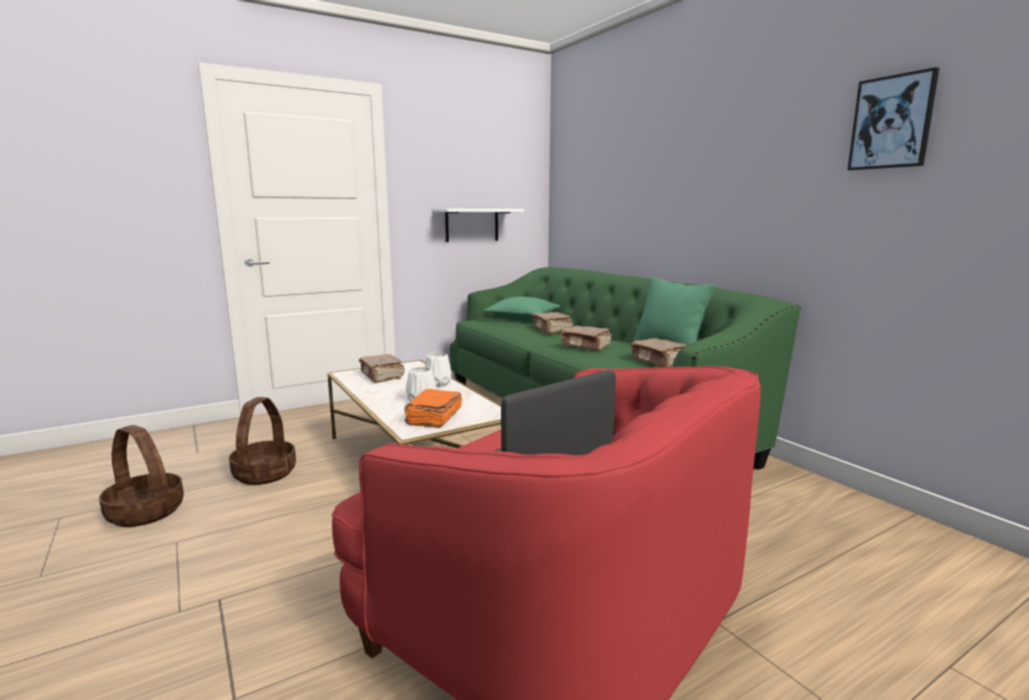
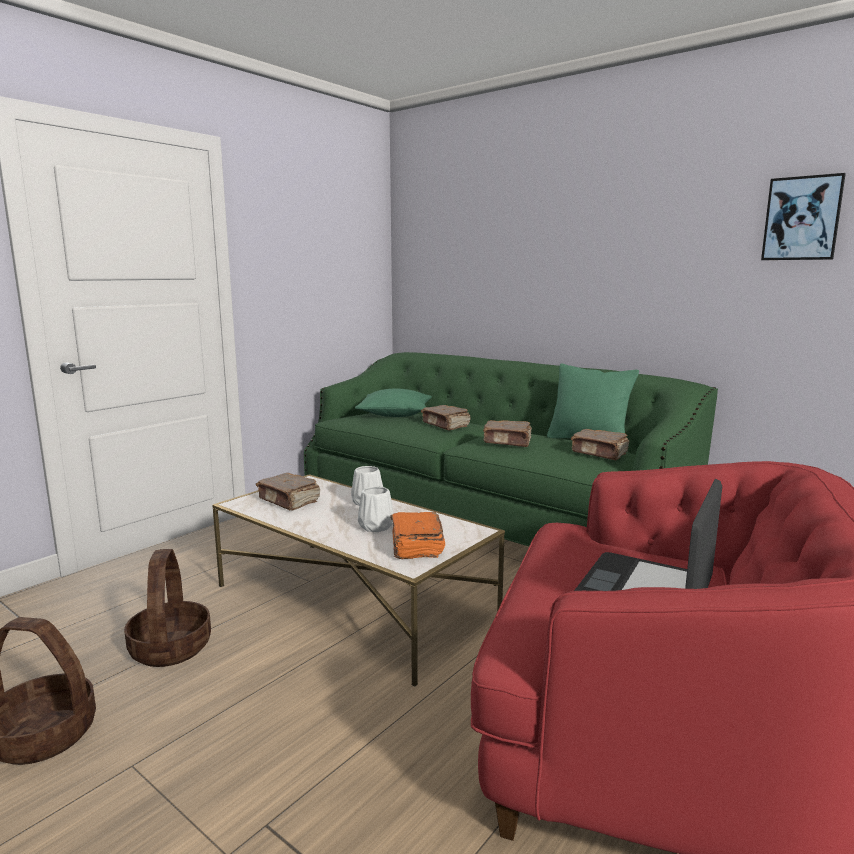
camera: 20 degrees left, 0 degrees up
white shelf [434,209,524,242] -> none

